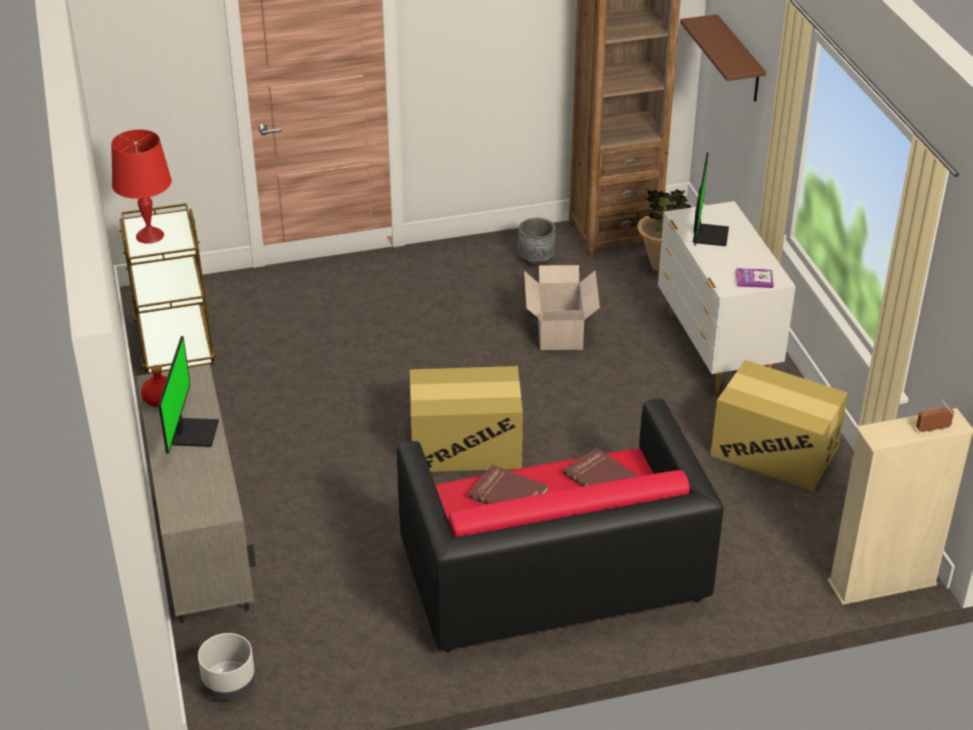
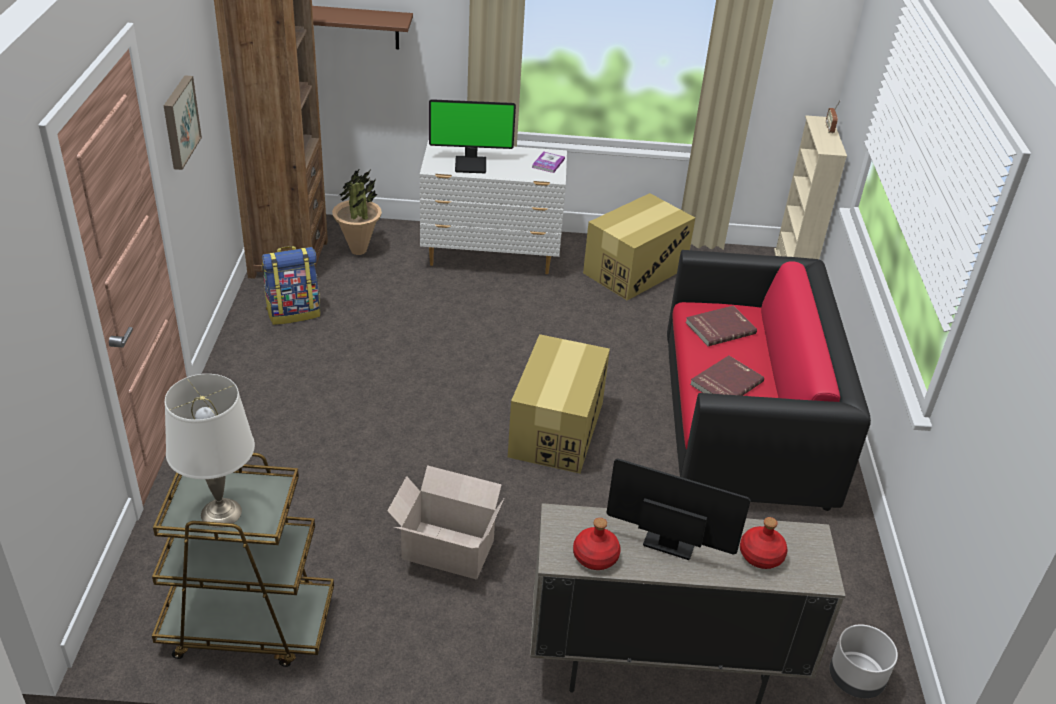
camera: 75 degrees left, 0 degrees up
red table lamp [111,130,172,244] -> white table lamp [165,374,255,528]
grey planter [518,218,556,267] -> backpack [262,246,321,325]
cardboard box [524,265,600,350] -> cardboard box moved to [387,465,504,579]
monitor [693,152,729,246] -> monitor turned 150 degrees clockwise [429,99,516,173]
none -> picture [164,75,202,170]
none -> red bottle [740,517,788,569]

